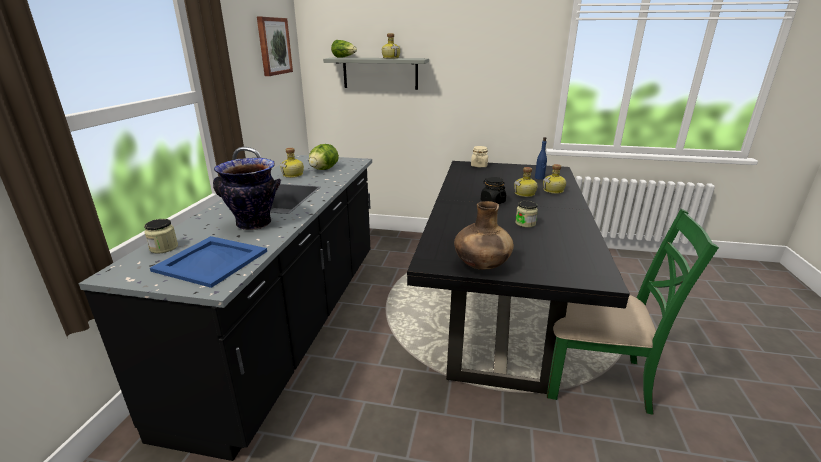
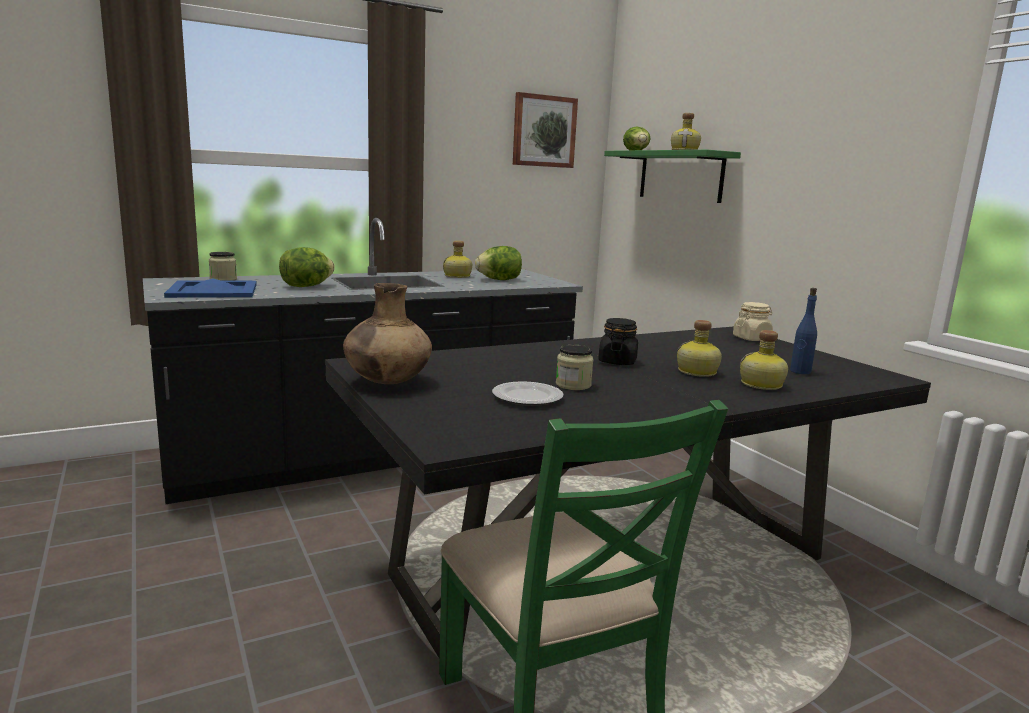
camera: 50 degrees right, 10 degrees down
vase [213,158,281,230] -> lettuce [279,247,335,287]
grey shelf [323,57,429,90] -> green shelf [604,150,741,203]
none -> plate [492,381,564,406]

